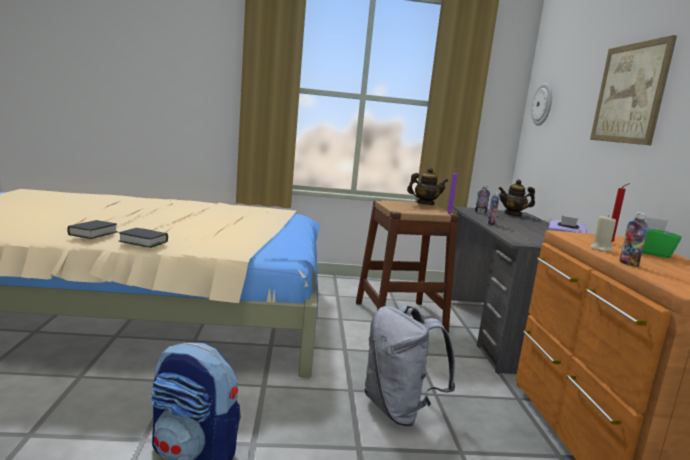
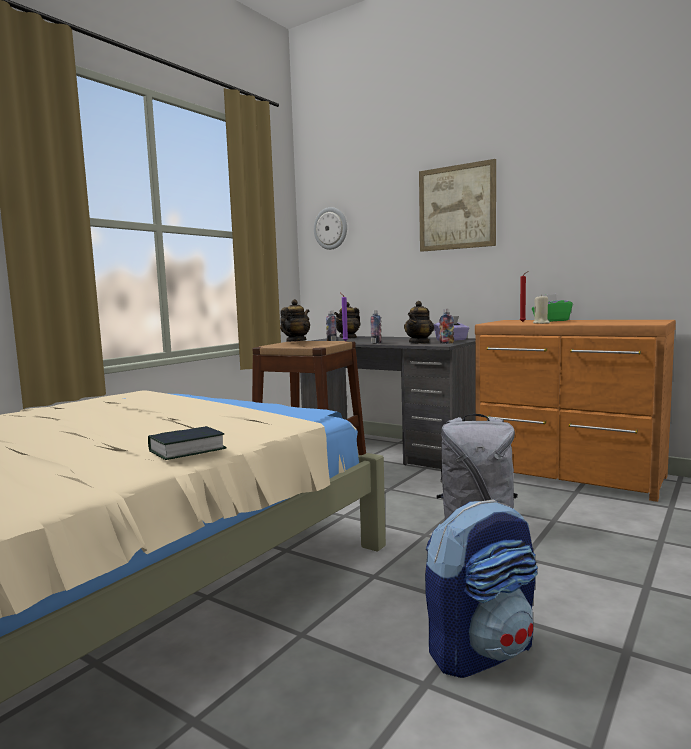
camera: 50 degrees left, 5 degrees down
book [67,220,118,239] -> none
bottle [619,212,648,267] -> bottle moved to [439,309,454,344]
none -> teapot [404,301,434,344]

